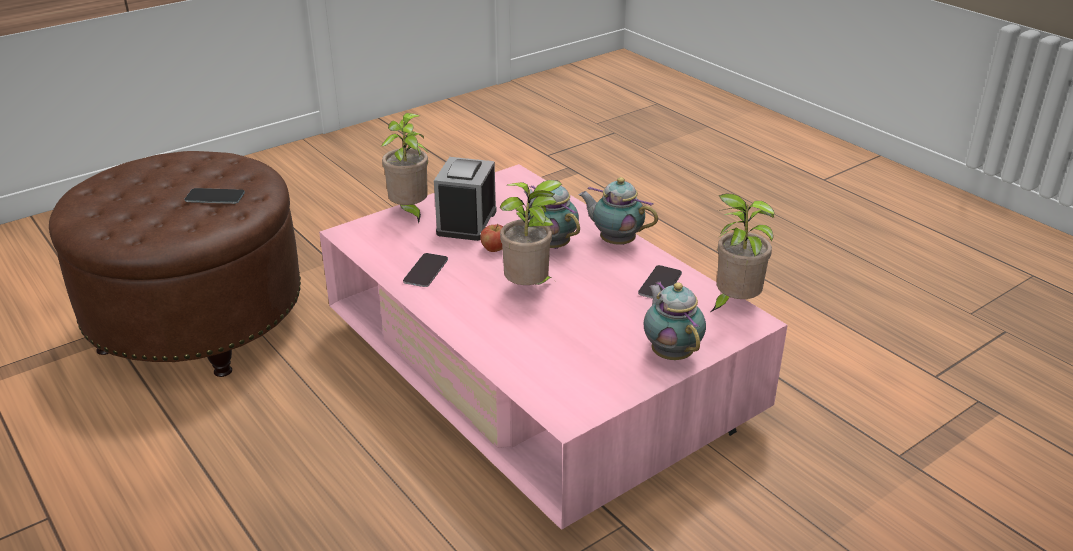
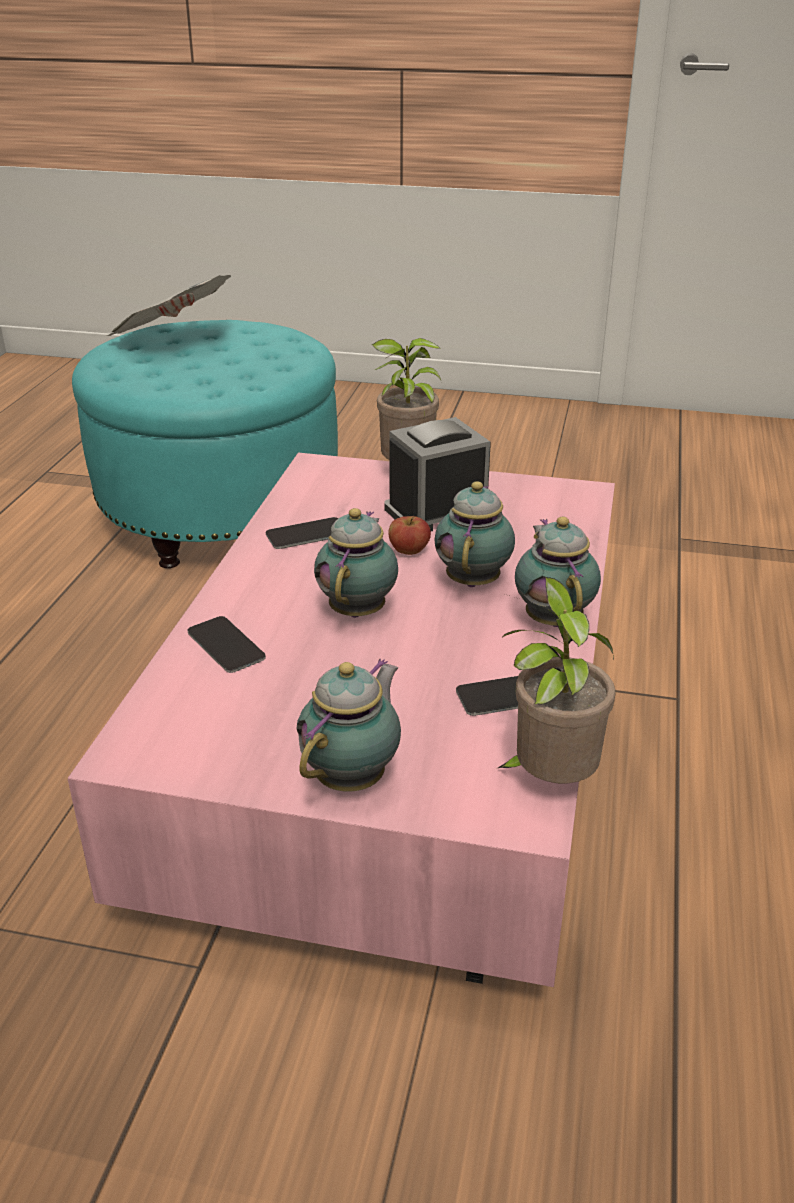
camera: 50 degrees right, 0 degrees up
brown ottoman [49,151,301,377] -> turquoise ottoman [72,320,338,568]
phone [184,188,245,204] -> phone moved to [187,616,266,673]
potted plant [500,180,562,285] -> teapot [314,508,398,618]
none -> newspaper [107,275,231,336]

